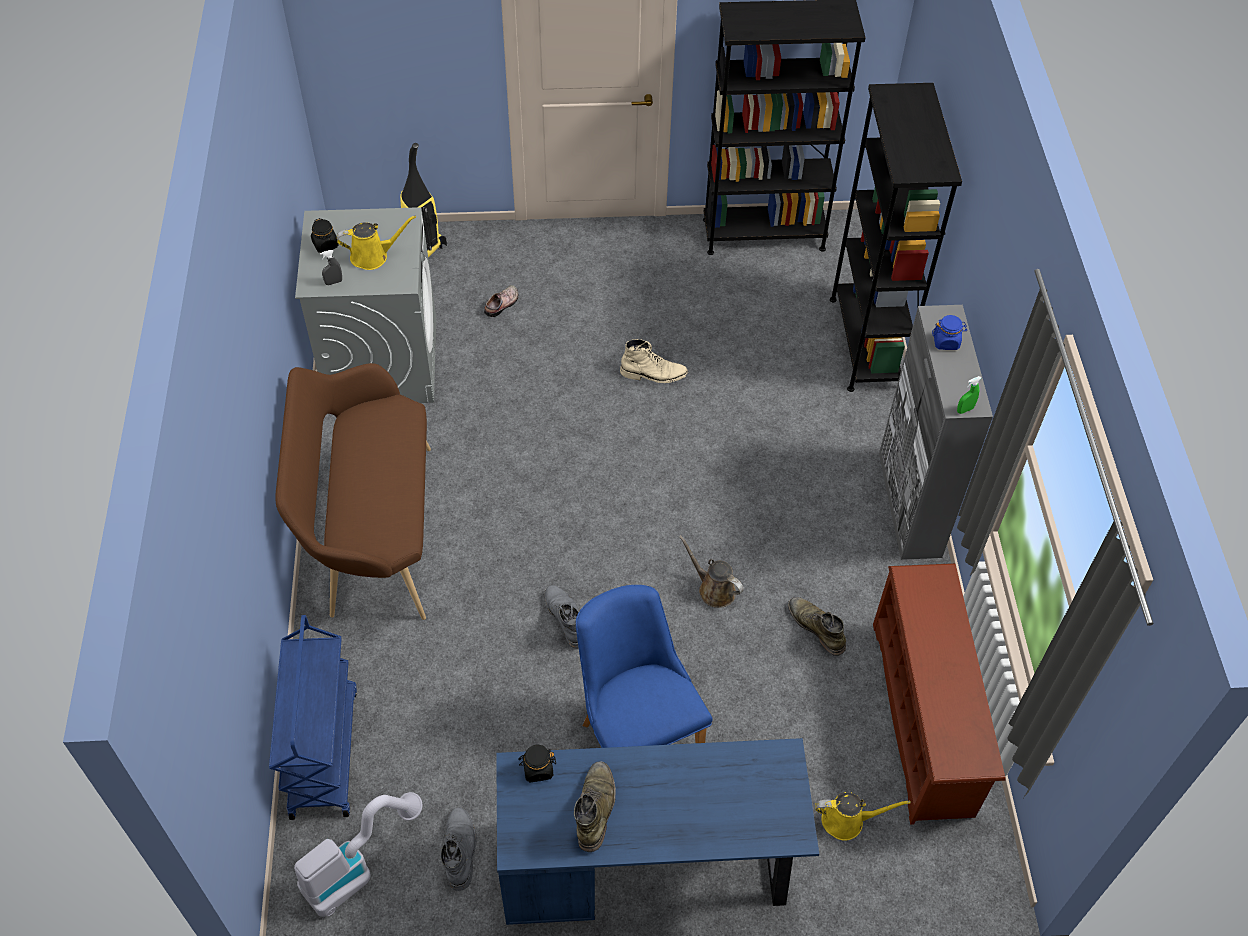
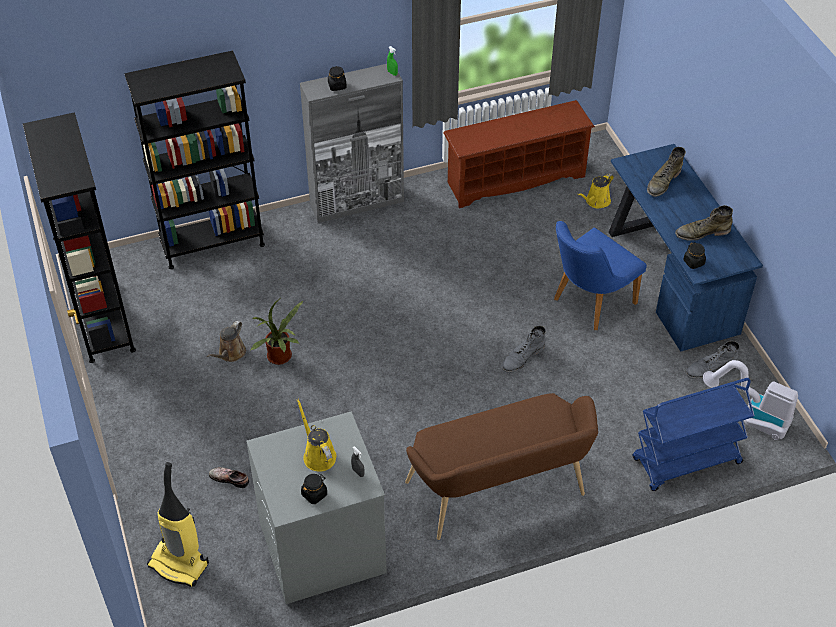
camera: 105 degrees left, 5 degrees down
beige boot [620,339,688,383] -> potted plant [250,299,303,365]
brown watering can [679,535,744,608] -> brown watering can moved to [207,321,246,362]
green boot [788,597,846,656] -> green boot moved to [647,147,686,197]
yellow watering can [815,792,911,841] -> yellow watering can turned 120 degrees counterclockwise [577,173,614,209]
blue jar [932,315,967,350] -> black jar [328,66,347,91]

